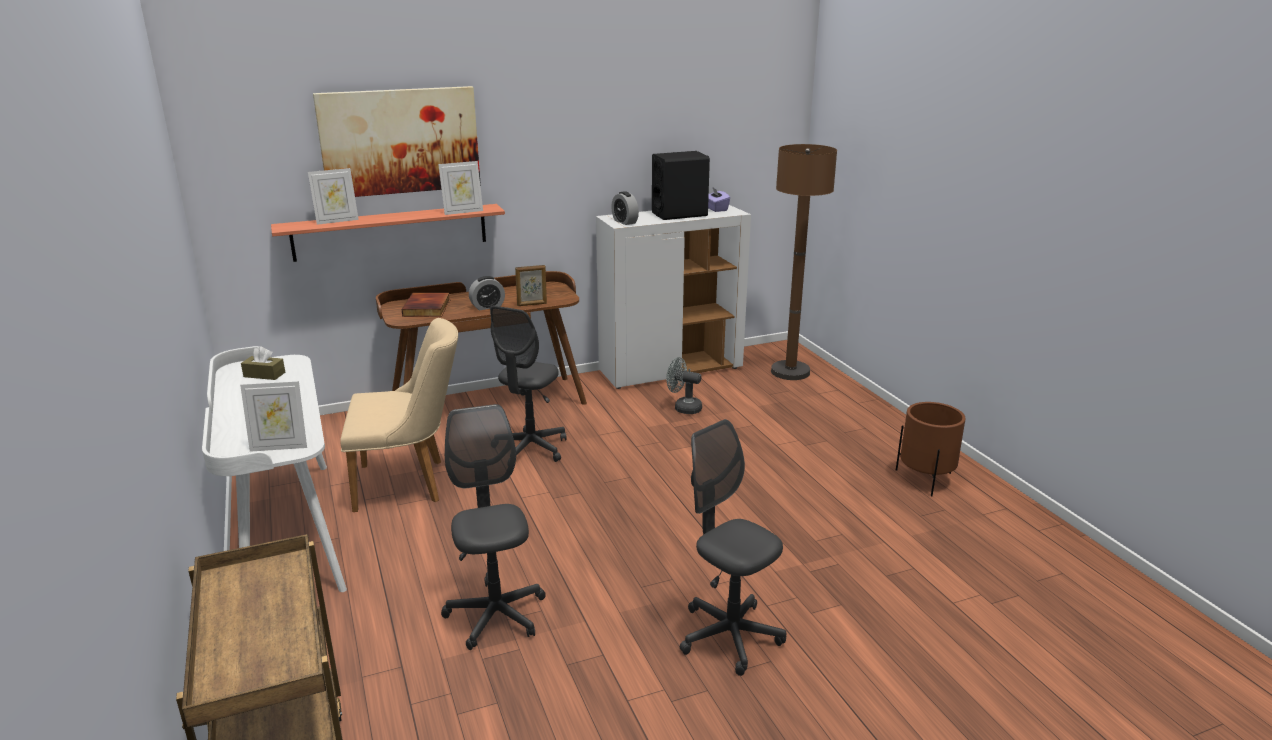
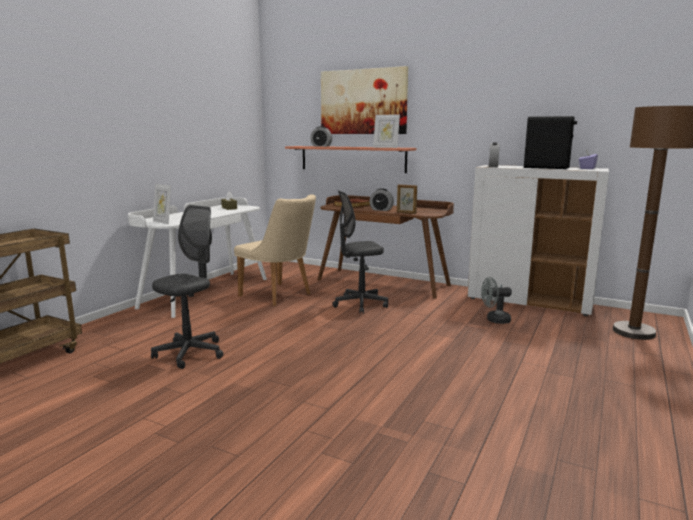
camera: 50 degrees right, 10 degrees down
picture frame [308,168,359,225] -> alarm clock [310,126,332,147]
grey fan [666,357,702,414] -> grey fan turned 75 degrees counterclockwise [481,277,512,324]
grey office chair [680,419,786,676] -> none
brown planter [896,402,965,496] -> none

